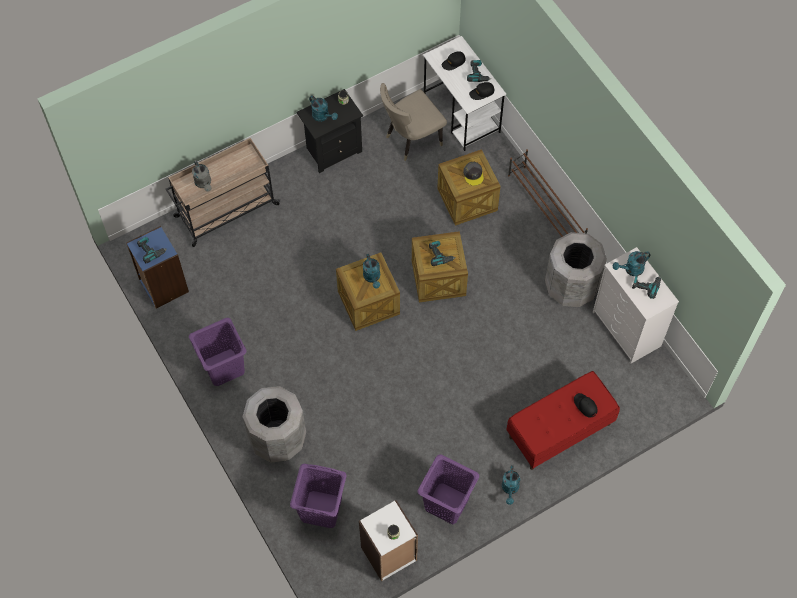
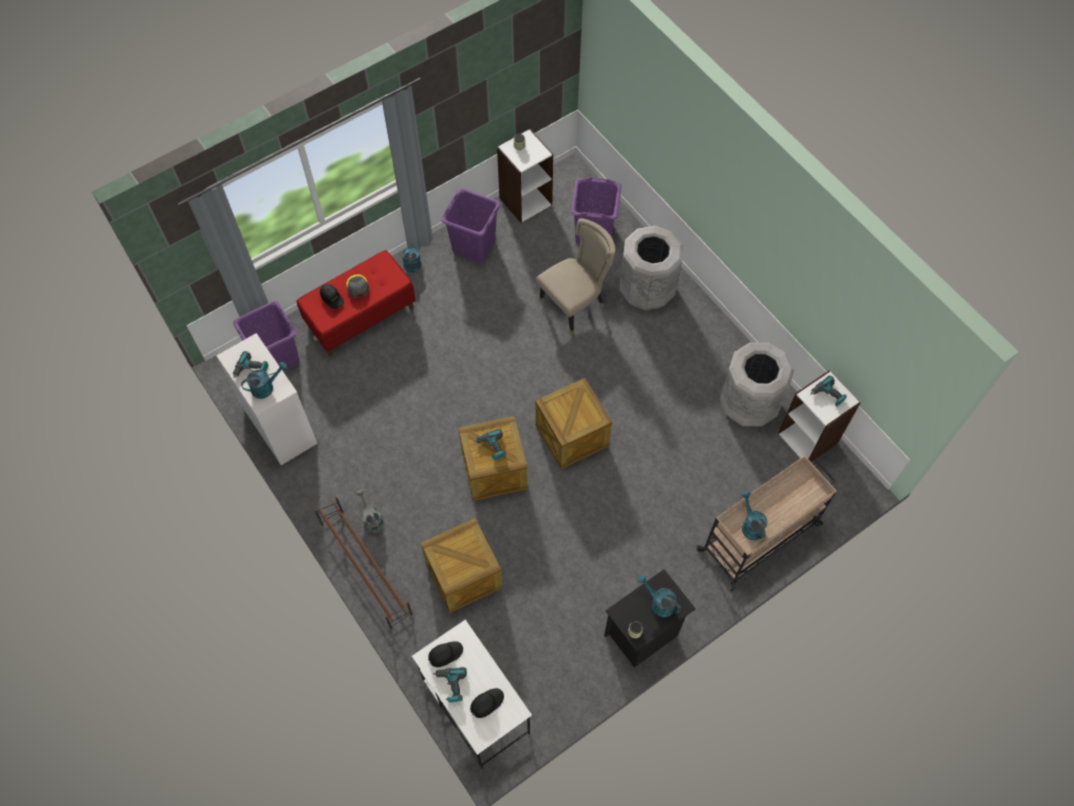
camera: 175 degrees right, 0 degrees up
blue bookcase [126,226,189,309] -> white bookcase [778,370,860,462]
purple laundry basket [189,318,246,386] -> purple laundry basket moved to [233,301,300,372]
grey watering can [192,160,212,192] -> grey watering can moved to [356,490,384,533]
turquoise watering can [363,254,380,288] -> turquoise watering can moved to [741,491,768,540]
beige chair [380,83,447,161] -> beige chair moved to [536,219,616,336]
grey cap [463,162,484,186] -> grey cap moved to [346,274,369,298]
grey trash can [545,232,607,307] -> grey trash can moved to [720,342,794,426]

